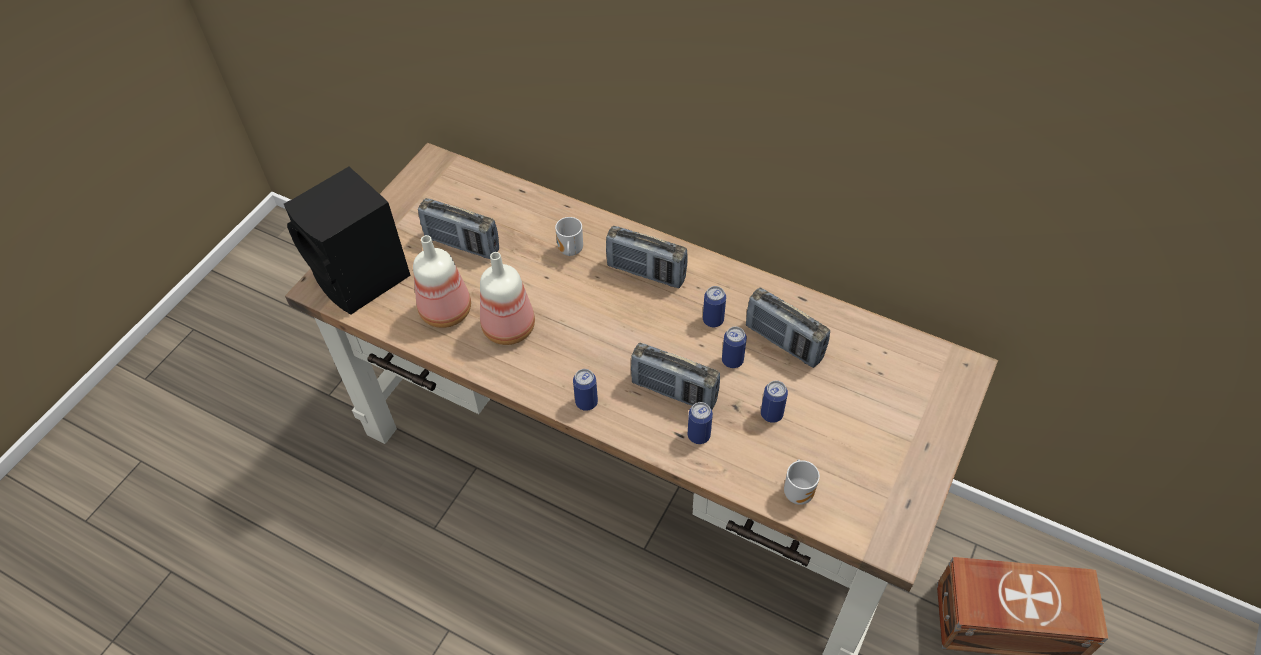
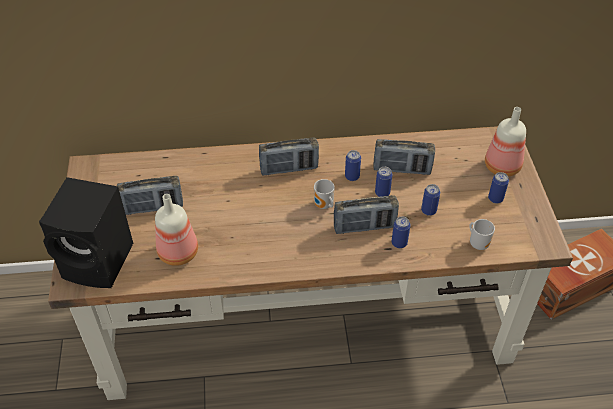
camera: 35 degrees left, 5 degrees down
bottle [480,252,535,345] -> bottle moved to [485,107,526,177]
mug [555,217,583,256] -> mug moved to [314,179,335,209]
can [573,369,598,411] -> can moved to [488,172,509,203]

